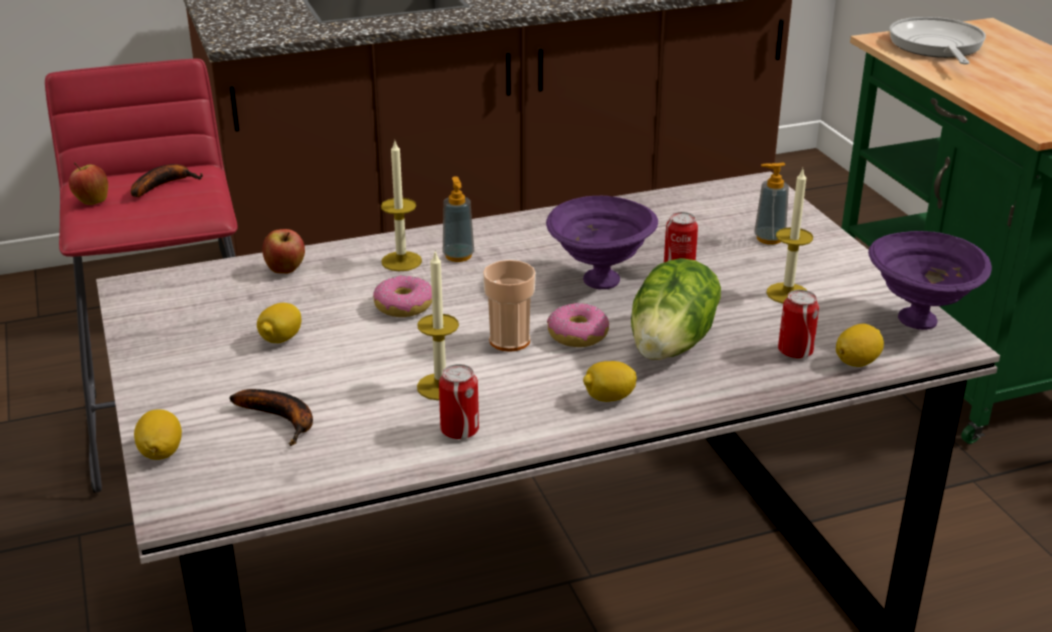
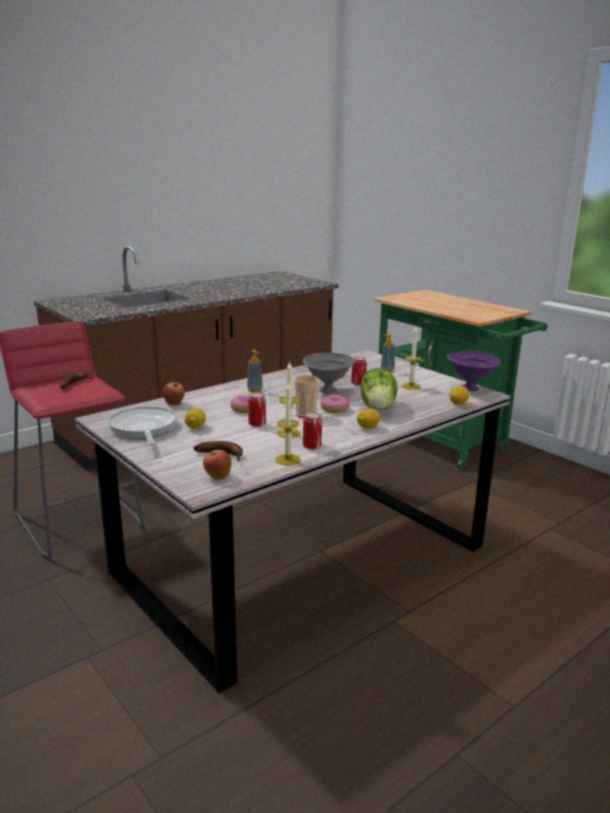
camera: 20 degrees left, 10 degrees down
apple [69,162,108,205] -> apple moved to [203,449,232,480]
lemon [134,409,182,460] -> none
candle [381,139,422,271] -> candle moved to [275,381,301,465]
purple bowl [546,196,658,289] -> grey bowl [303,353,355,394]
can [778,290,819,359] -> can moved to [248,392,266,427]
frying pan [889,17,986,64] -> frying pan moved to [108,406,177,445]

